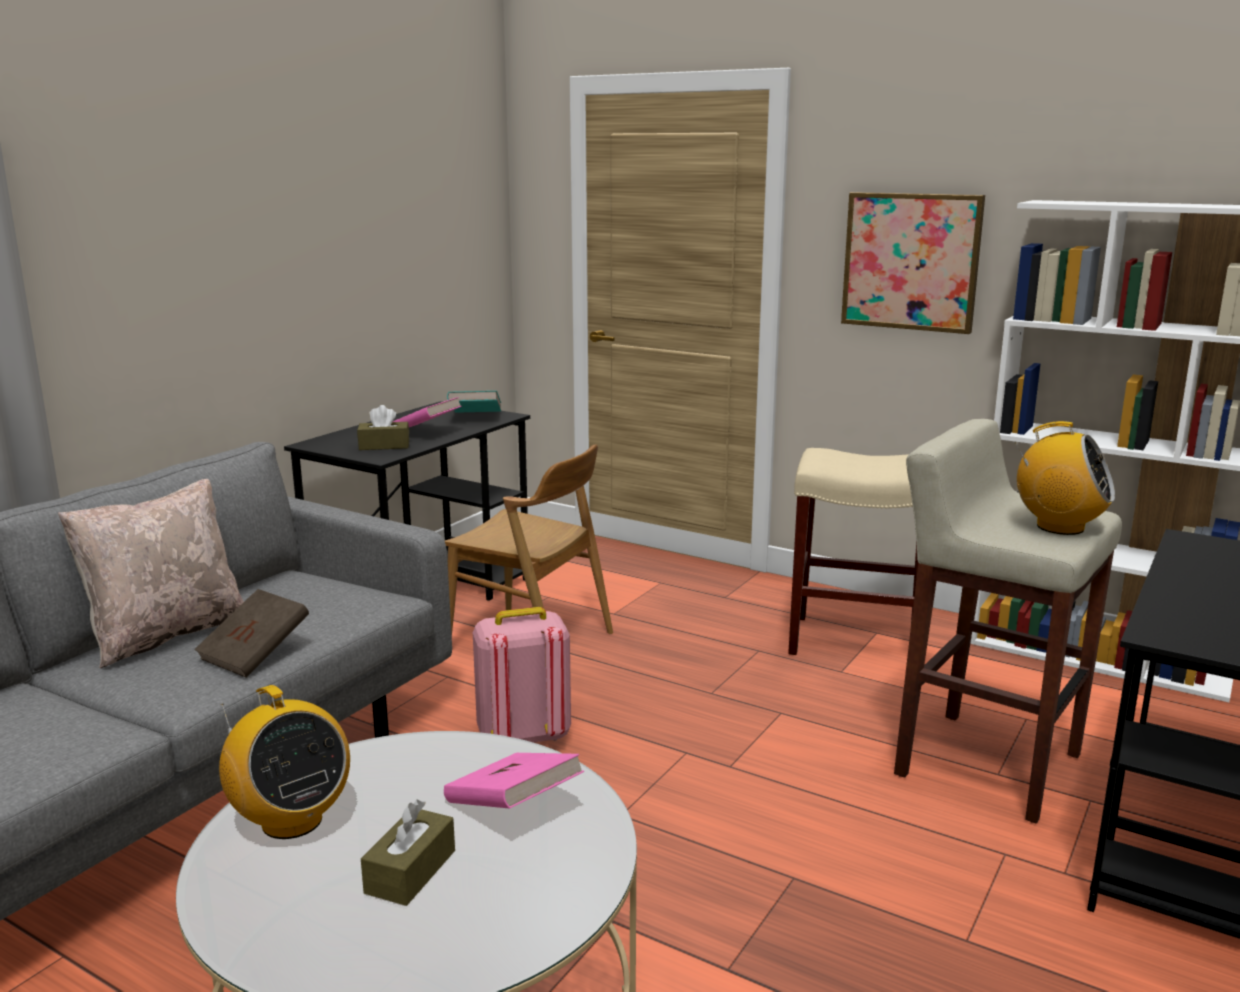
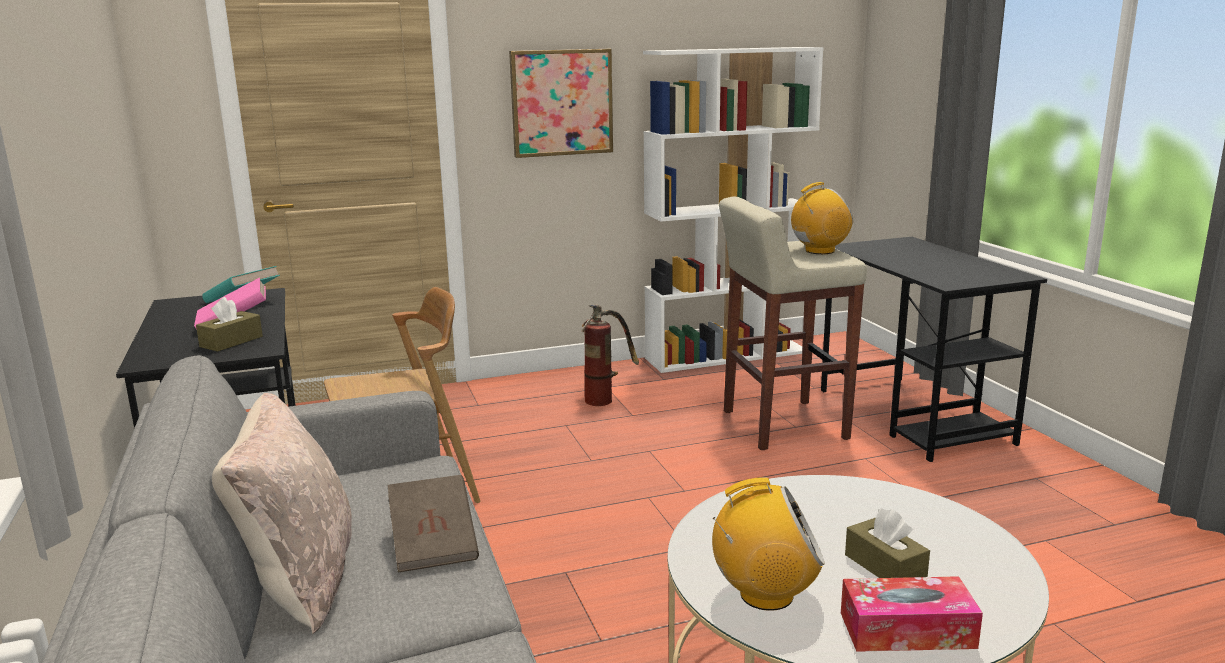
camera: 50 degrees left, 0 degrees up
pink book [444,753,584,809] -> none
pink backpack [473,607,571,743] -> none
beige stool [788,448,918,655] -> fire extinguisher [581,305,639,406]
none -> tissue box [841,576,983,652]

